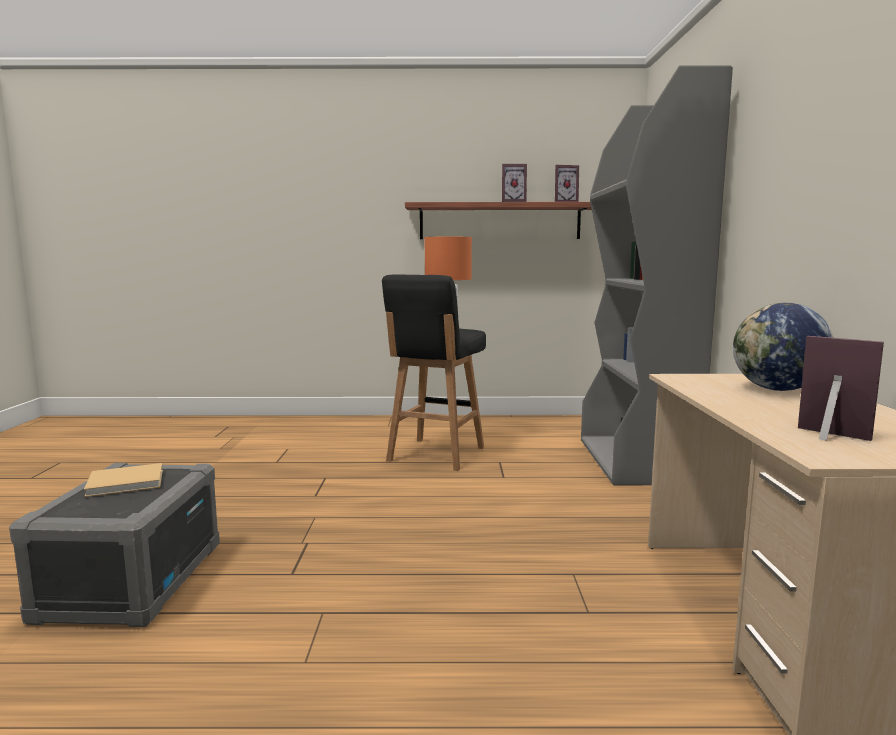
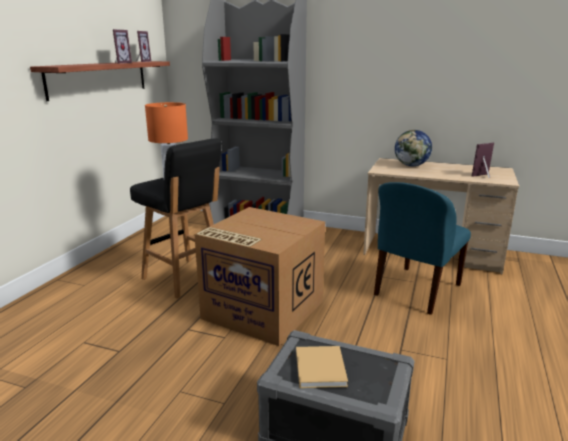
camera: 70 degrees left, 10 degrees up
none -> cardboard box [194,207,325,346]
none -> blue chair [374,182,471,315]

